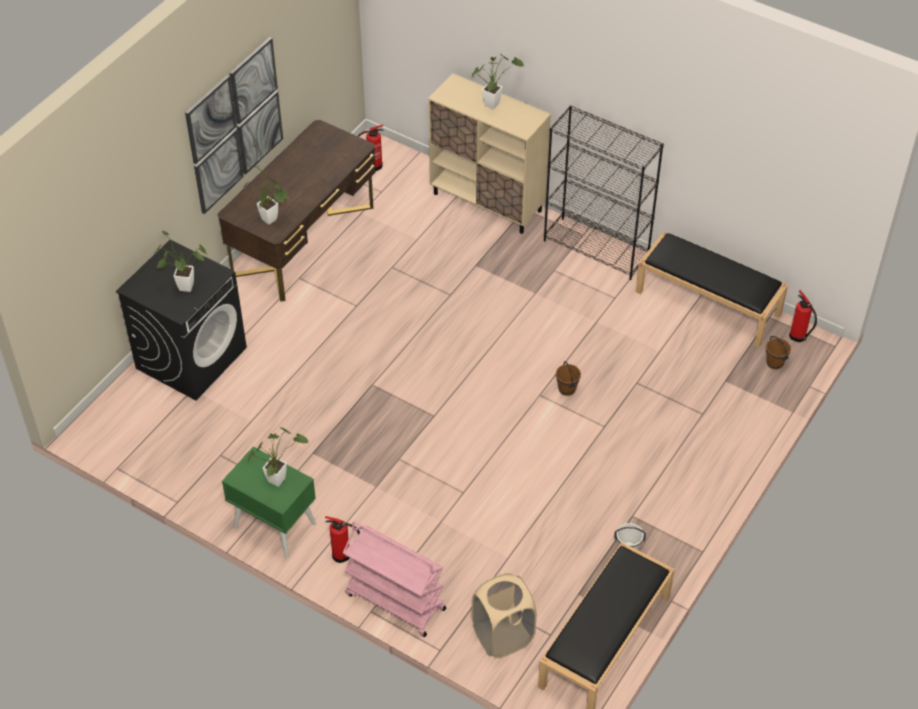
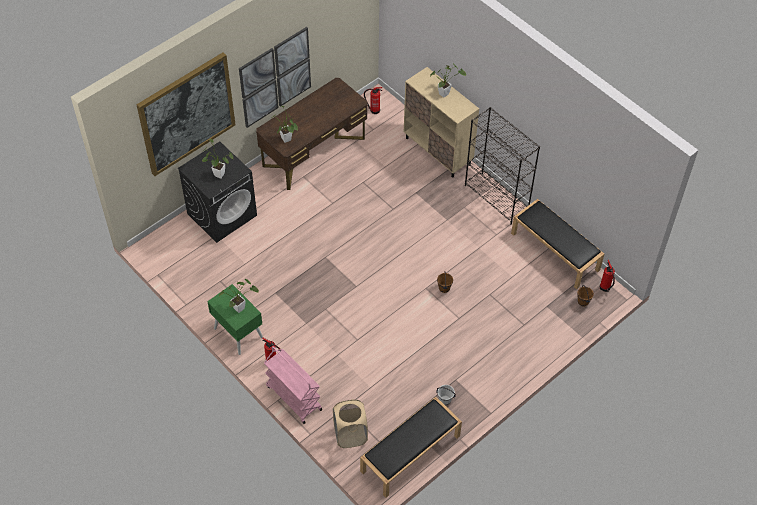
camera: 15 degrees right, 5 degrees up
none -> picture [136,52,236,176]

